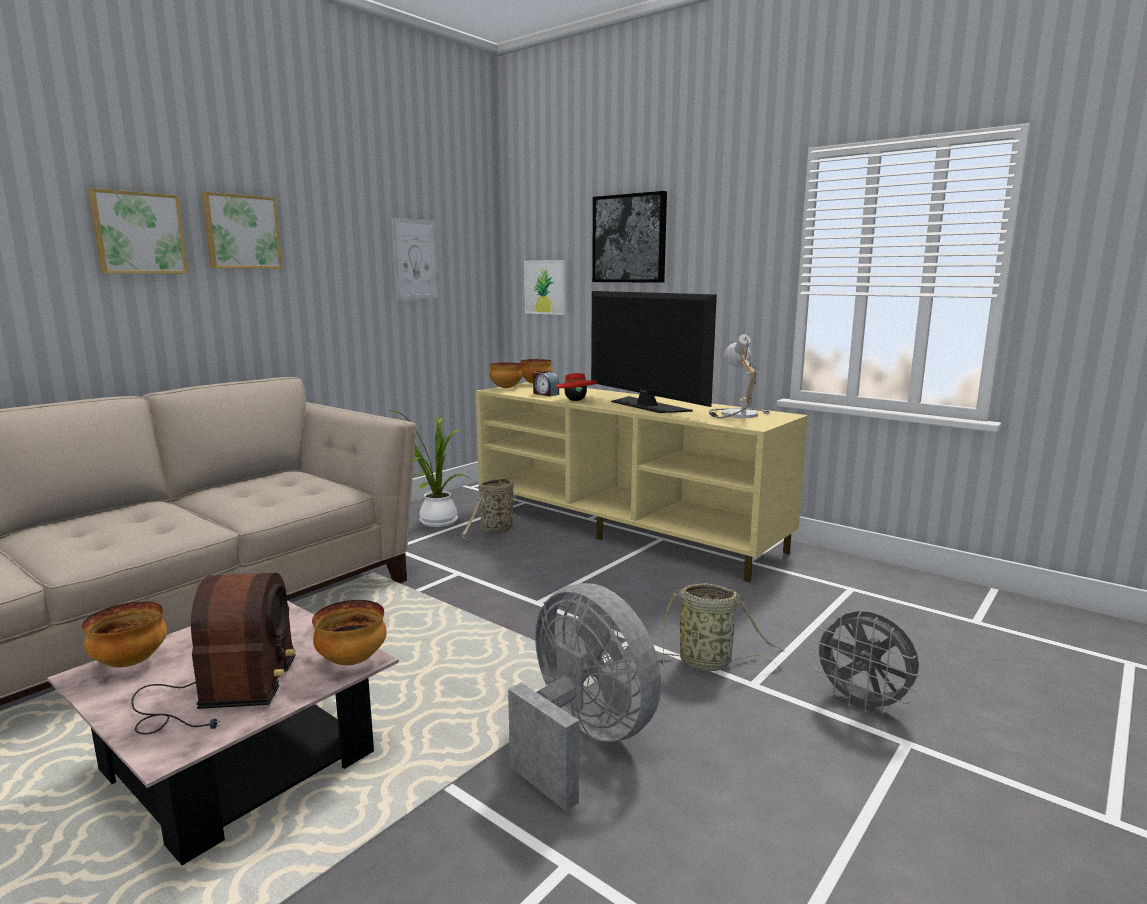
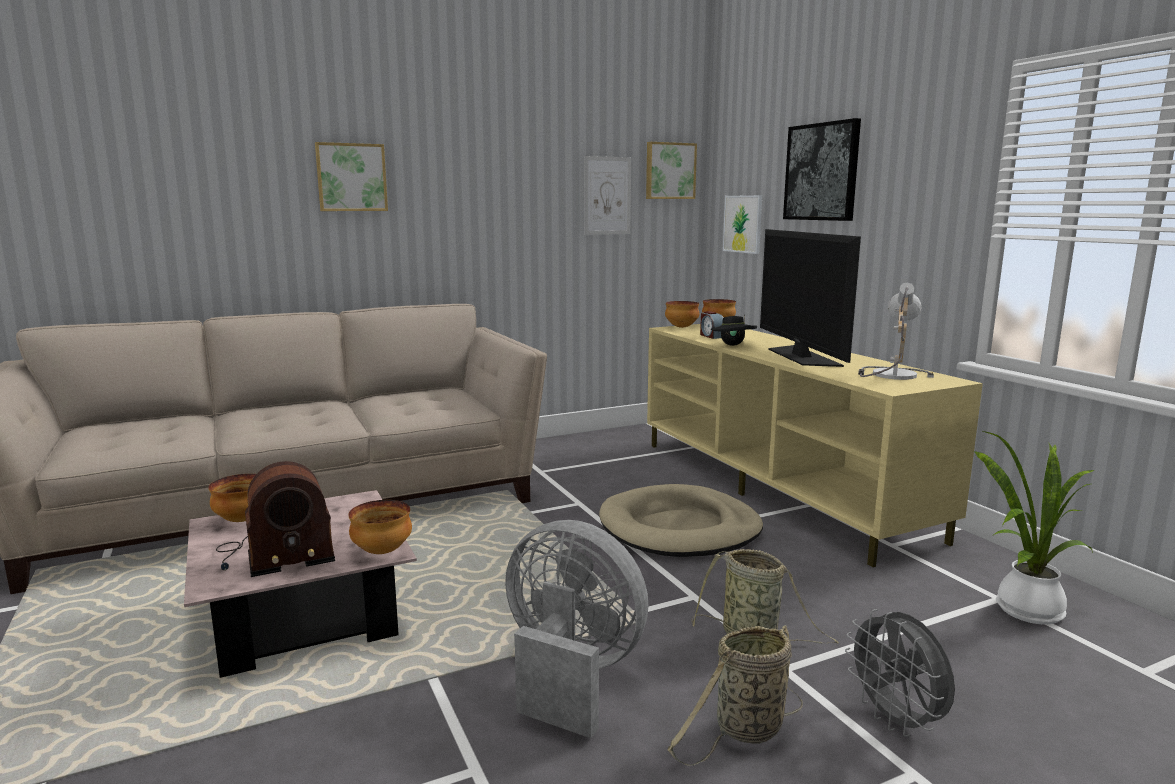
camera: 25 degrees right, 0 degrees up
radio [132,573,296,735] -> radio turned 45 degrees clockwise [216,461,335,577]
picture [202,192,282,269] -> picture moved to [646,142,697,199]
potted plant [388,410,470,527] -> potted plant moved to [975,431,1094,625]
basket [462,477,520,542] -> basket moved to [668,625,803,766]
grey fan [508,583,661,811] -> grey fan turned 45 degrees counterclockwise [505,520,649,738]
red hat [555,371,598,401] -> black hat [711,315,757,346]
none -> beige dog bed [599,484,763,557]

